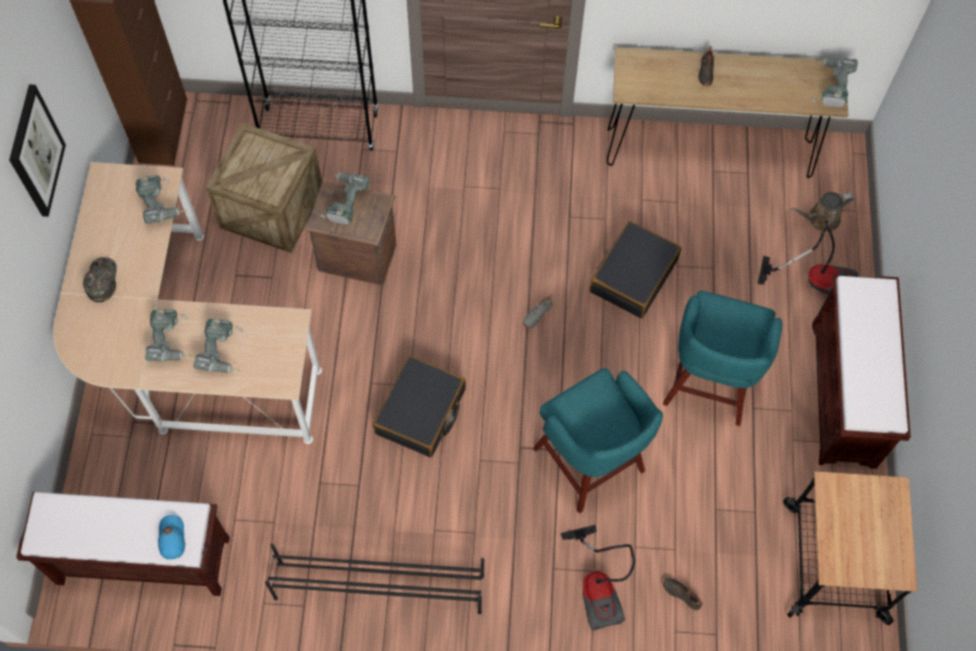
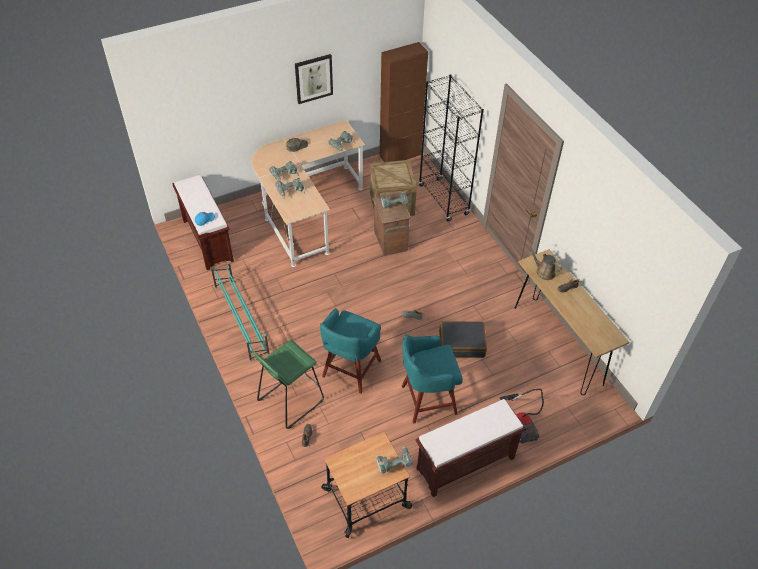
camera: 60 degrees right, 15 degrees down
black shoe rack [265,544,484,614] -> turquoise shoe rack [211,262,270,361]
black suitcase [373,355,466,457] -> none
vacuum cleaner [561,525,635,630] -> green stool [253,340,324,429]
brown watering can [791,192,854,231] -> brown watering can moved to [527,242,562,280]
power drill [812,57,858,107] -> power drill moved to [376,445,413,474]

